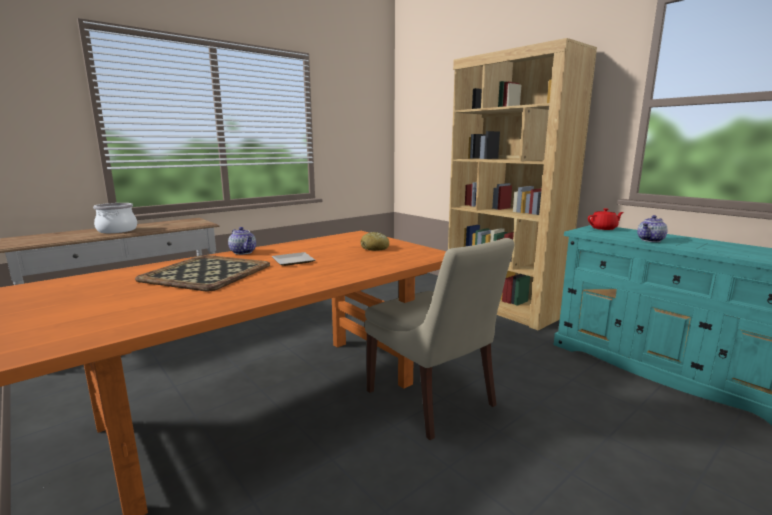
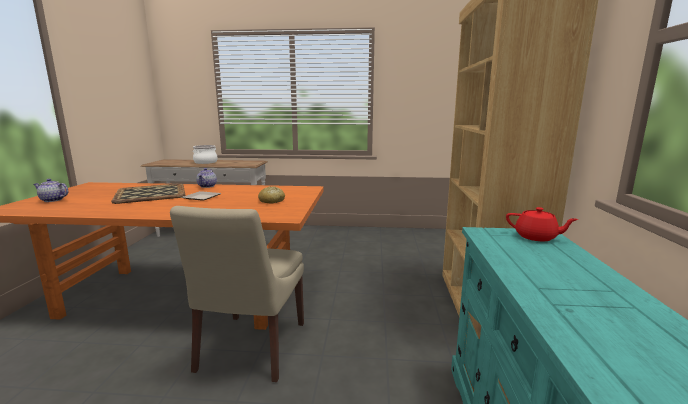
camera: 45 degrees right, 0 degrees up
teapot [637,215,668,242] -> teapot moved to [34,179,68,202]

